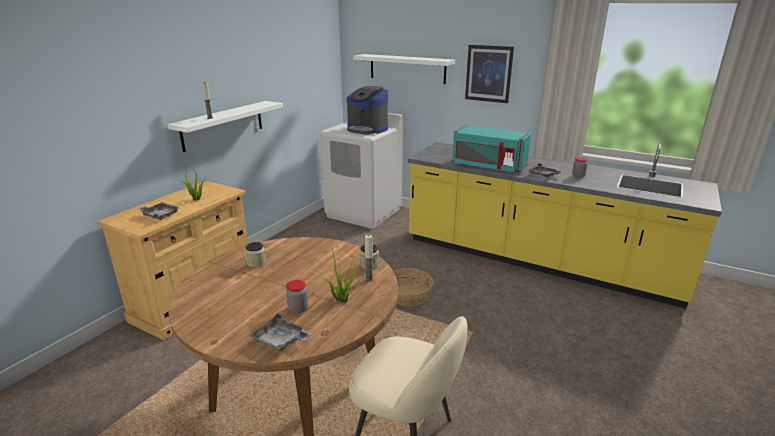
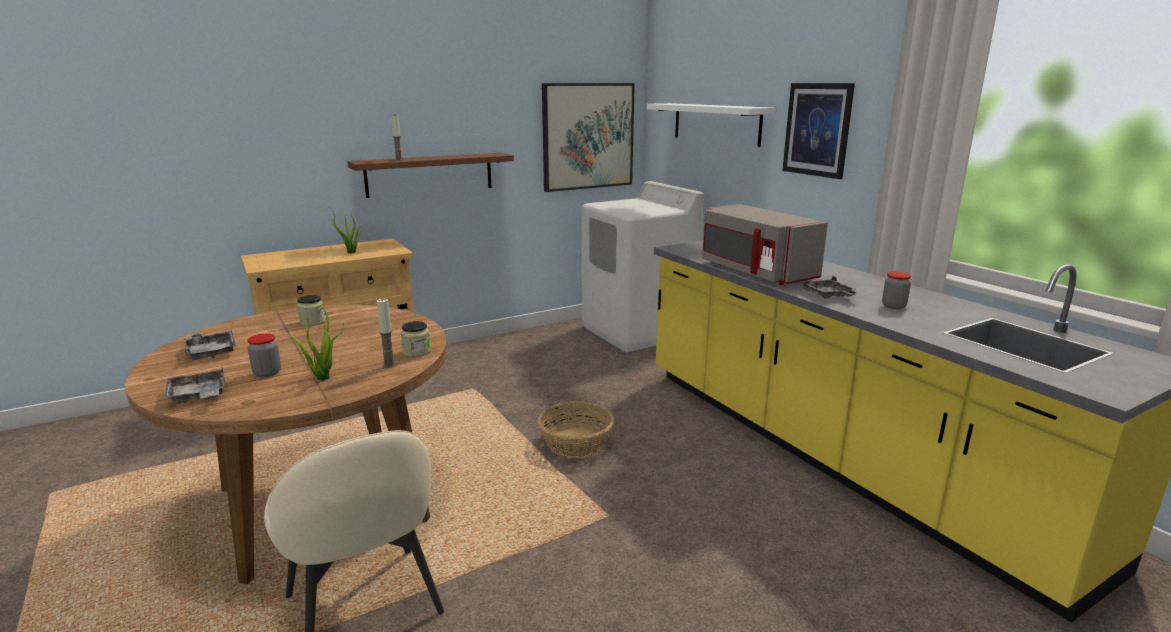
camera: 30 degrees right, 5 degrees down
grey tray [138,202,179,220] -> grey tray moved to [184,331,236,360]
white shelf [167,101,283,152] -> brown shelf [347,153,514,198]
coffee machine [347,86,388,135] -> none
turquoise microwave [452,125,531,173] -> grey microwave [702,204,828,285]
none -> picture [542,83,635,192]

